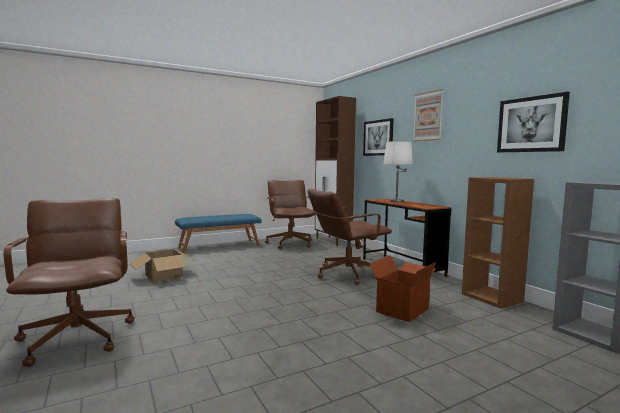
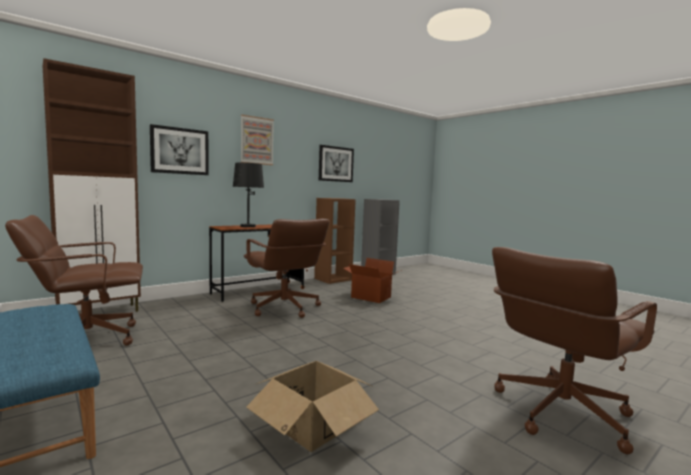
camera: 100 degrees left, 0 degrees up
white table lamp [383,141,413,203] -> black table lamp [233,163,264,227]

